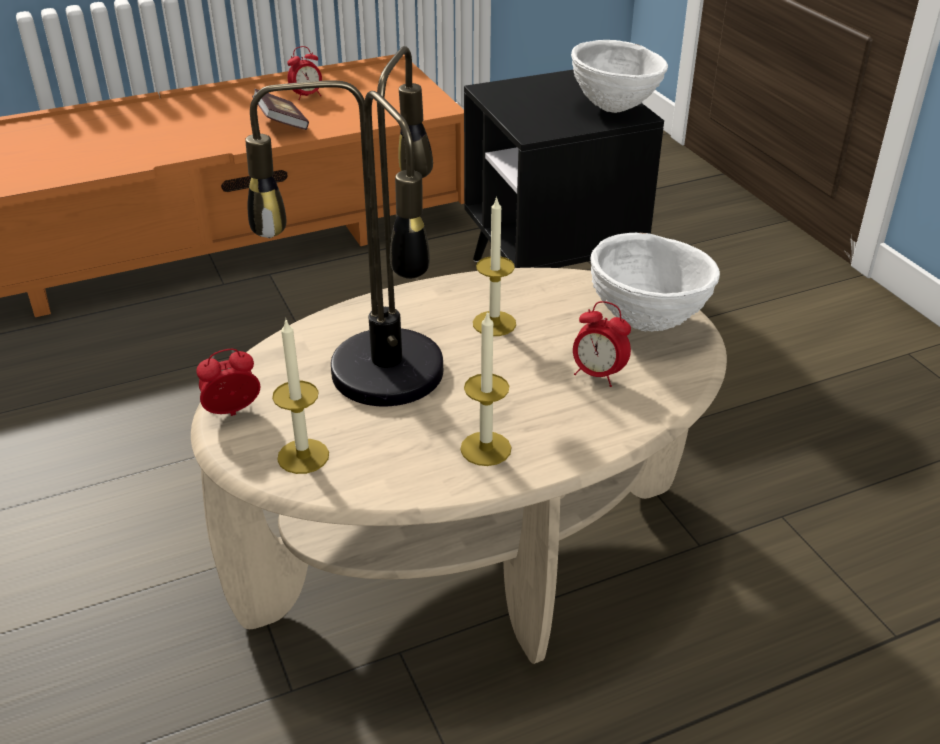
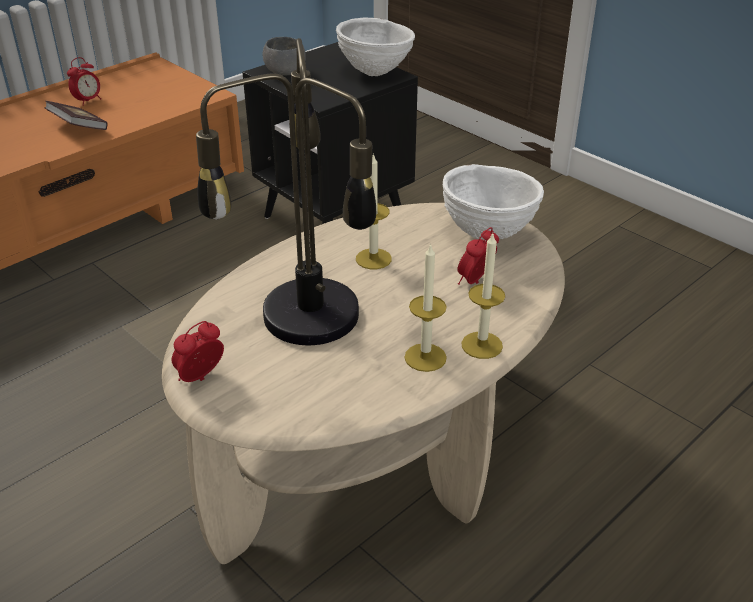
camera: 20 degrees left, 0 degrees up
candle [272,318,329,474] -> candle moved to [461,233,505,359]
alarm clock [573,301,631,387] -> alarm clock turned 120 degrees clockwise [457,227,499,285]
none -> grey bowl [262,37,306,76]

